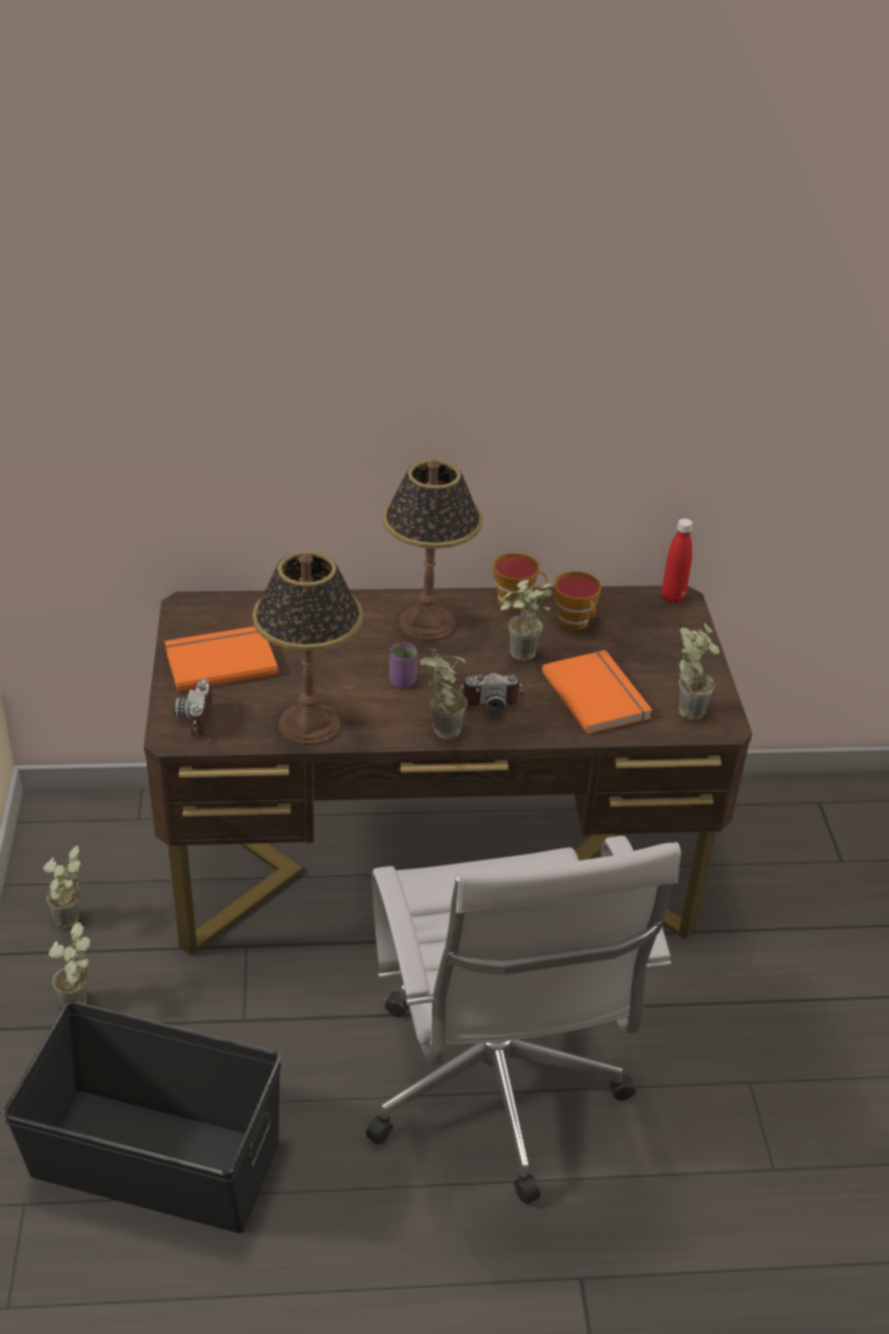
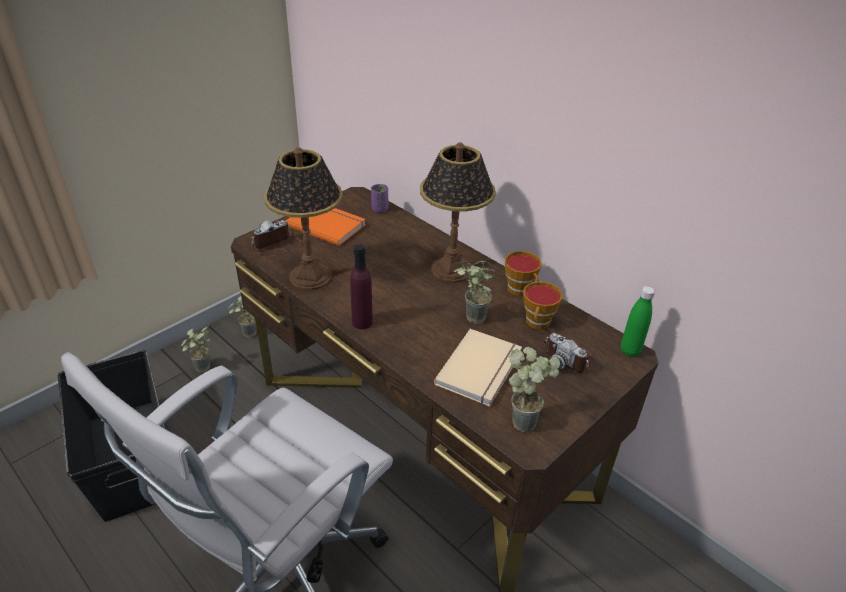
camera: 50 degrees right, 0 degrees up
purple cup [389,643,417,688] -> purple cup moved to [371,184,388,212]
potted plant [420,647,467,739] -> purple bottle [350,244,373,329]
camera [451,673,524,712] -> camera moved to [543,333,593,373]
orange book [542,650,652,734] -> beige book [434,329,522,407]
red bottle [662,518,693,604] -> green bottle [621,286,655,357]

